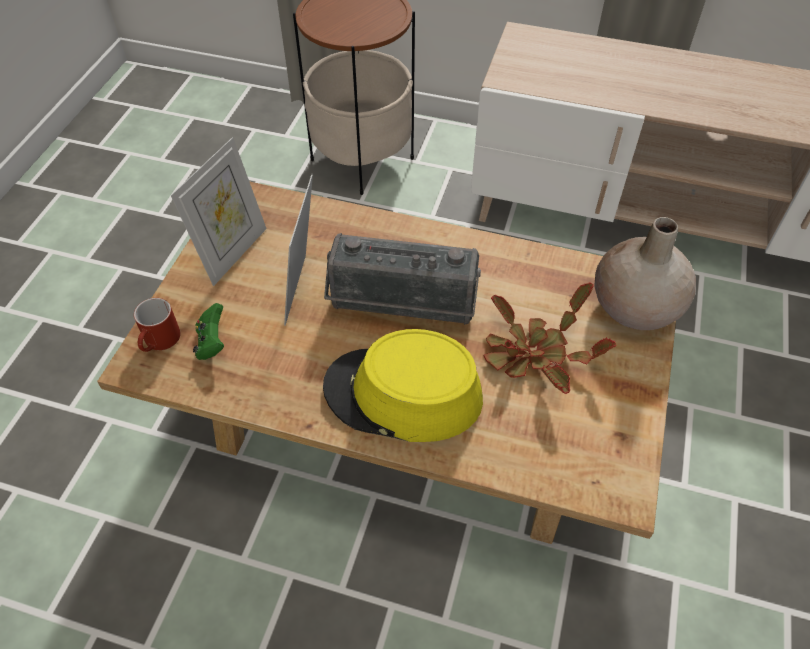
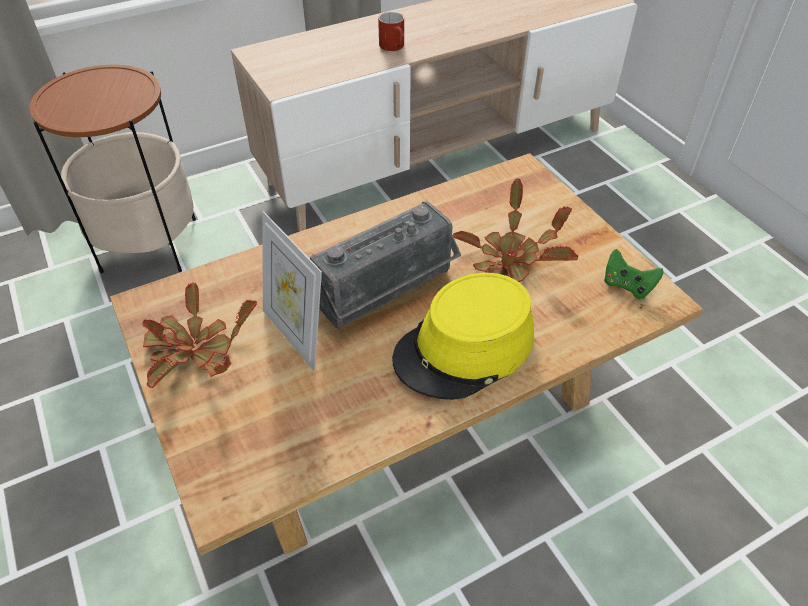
camera: 45 degrees left, 5 degrees down
red mug [134,298,181,352] -> red mug moved to [378,12,404,51]
picture frame [171,137,267,286] -> potted plant [143,282,257,388]
green game controller [193,303,224,360] -> green game controller moved to [604,249,664,299]
beige vase [595,217,696,330] -> none

